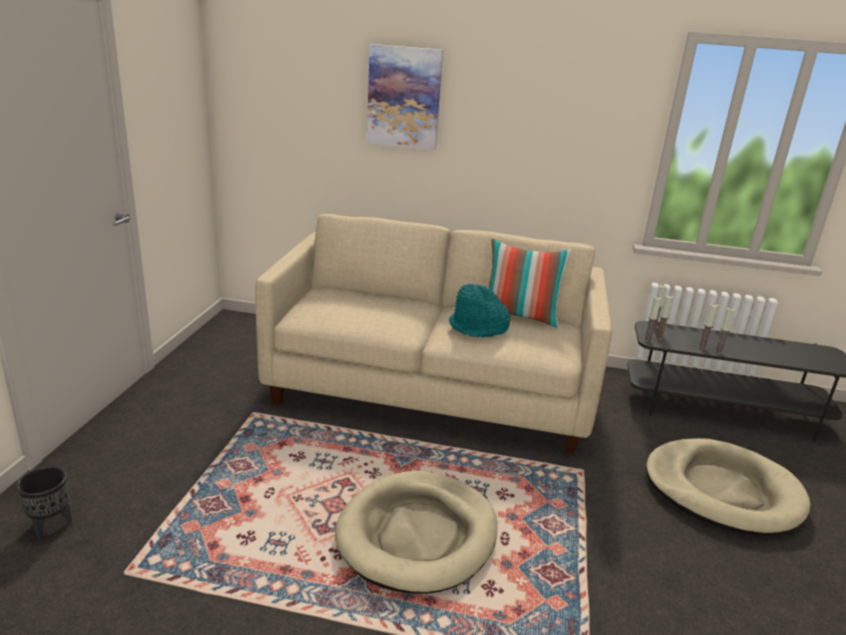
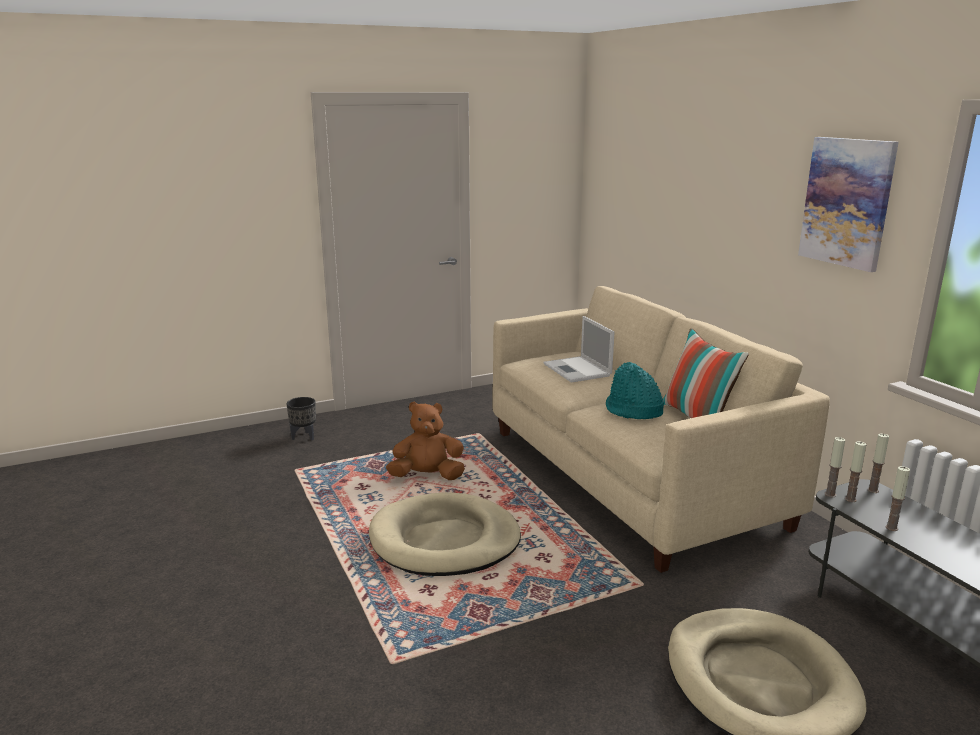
camera: 55 degrees right, 5 degrees down
picture [367,44,443,151] -> picture moved to [798,137,899,272]
candle [714,308,735,354] -> none
none -> brown plush toy [386,401,465,480]
none -> laptop [543,316,615,383]

